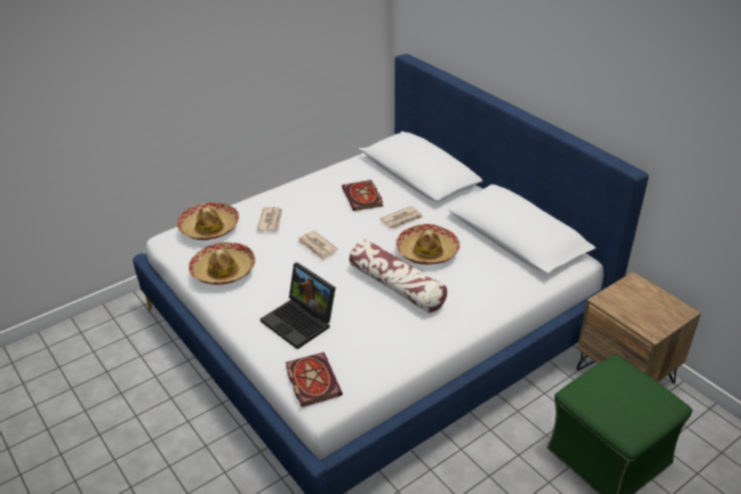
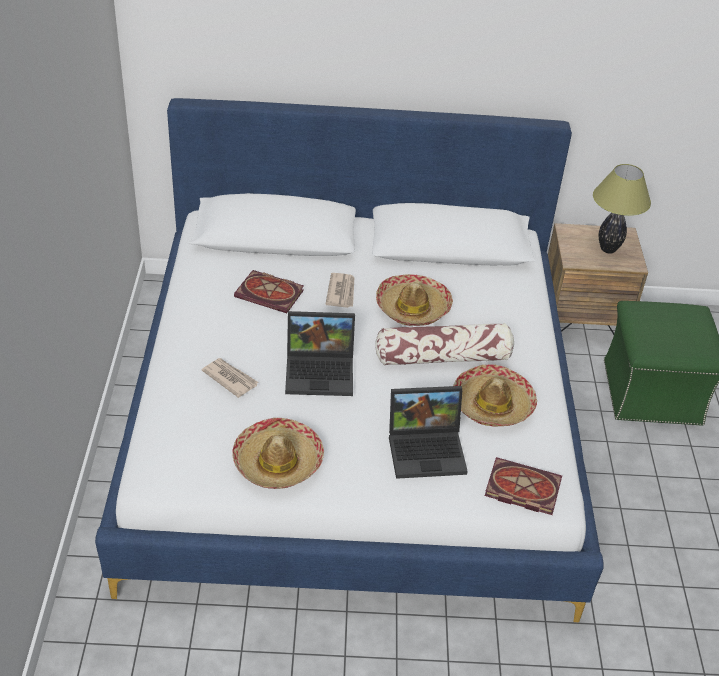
camera: 55 degrees left, 5 degrees up
hat [176,202,239,240] -> hat moved to [453,364,537,426]
newspaper [297,231,338,260] -> laptop [285,311,355,396]
none -> table lamp [593,164,651,254]

